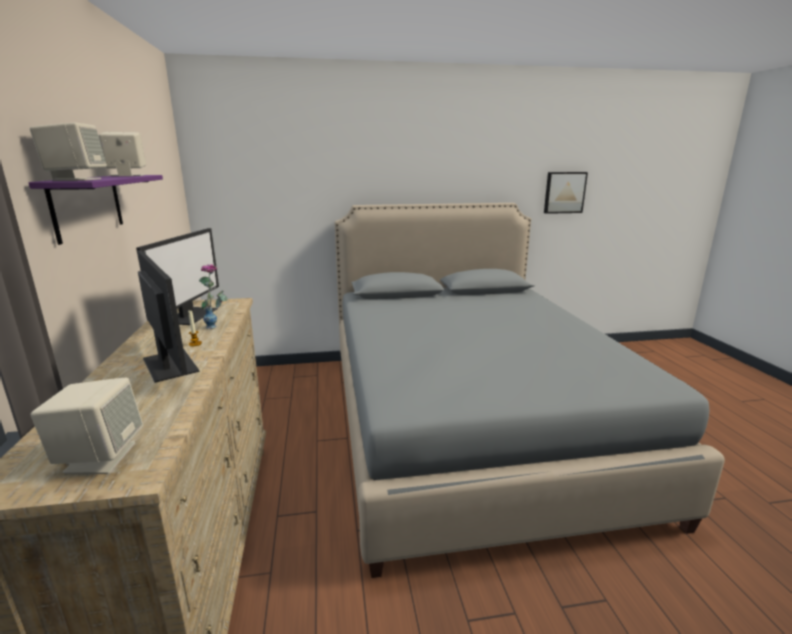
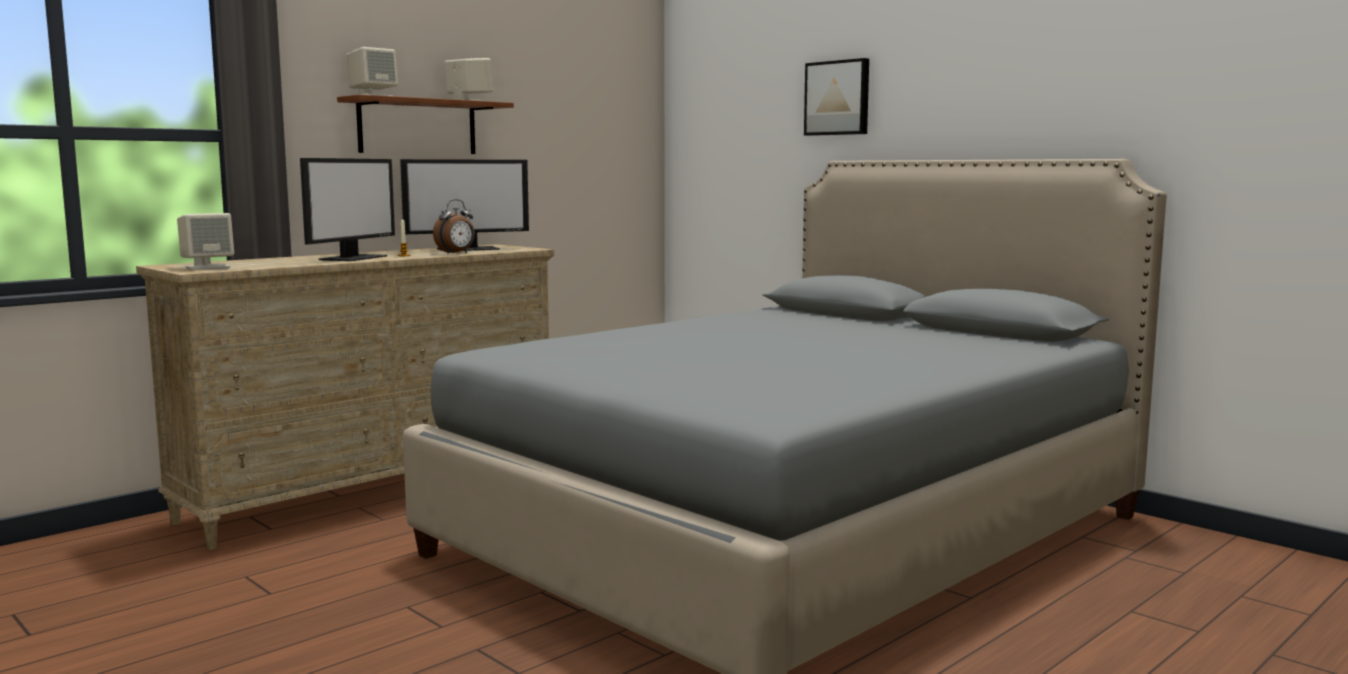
camera: 55 degrees right, 10 degrees down
purple shelf [28,175,163,245] -> brown shelf [337,95,514,154]
vase [199,264,228,329] -> alarm clock [433,199,475,254]
picture [544,172,588,214] -> picture moved to [804,58,869,136]

